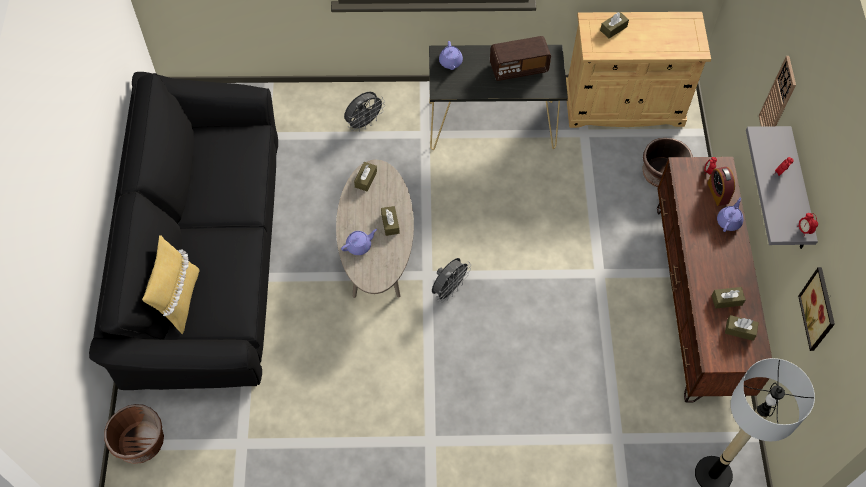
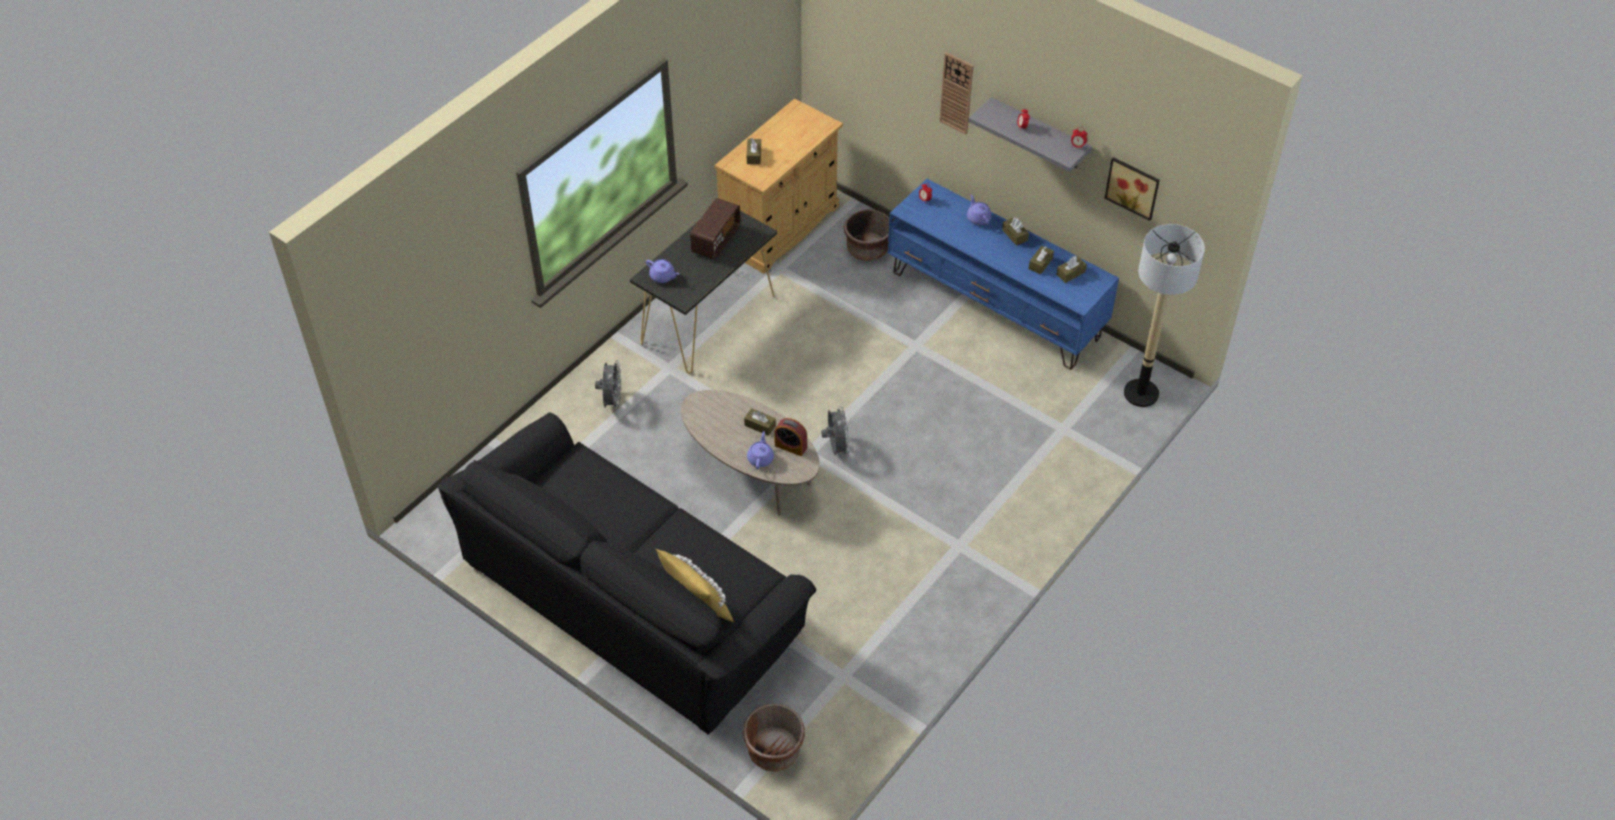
camera: 50 degrees left, 10 degrees down
brown tissue box [354,162,377,191] -> brown tissue box moved to [1002,217,1029,246]
brown tv stand [657,157,772,403] -> blue tv stand [888,179,1119,370]
alarm clock [707,167,735,206] -> alarm clock moved to [774,418,807,456]

